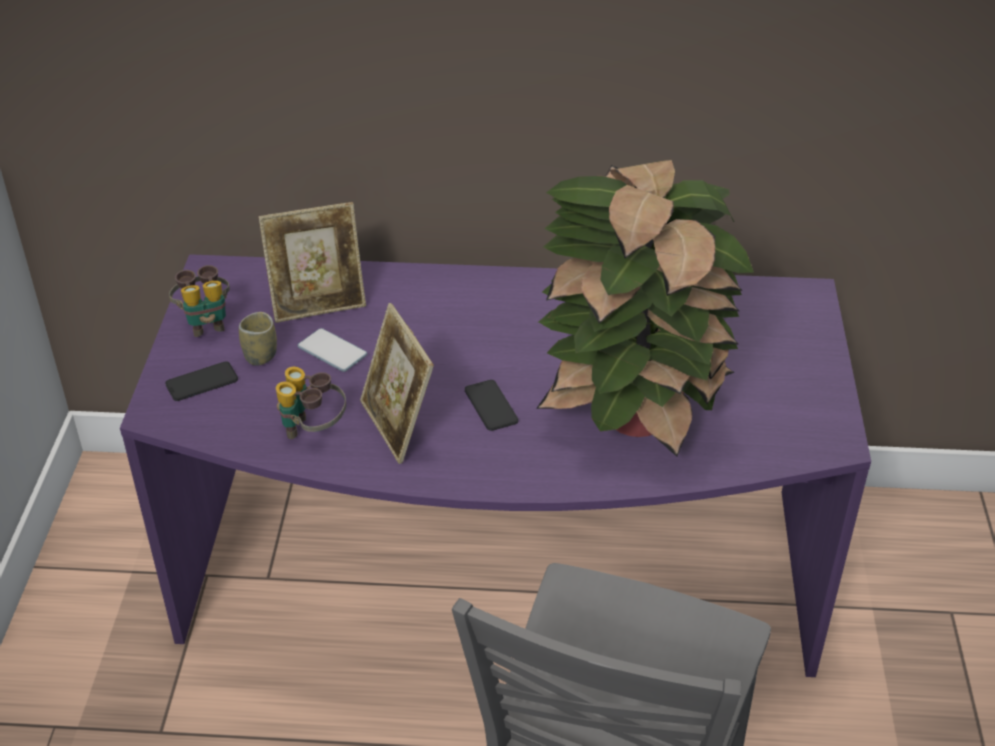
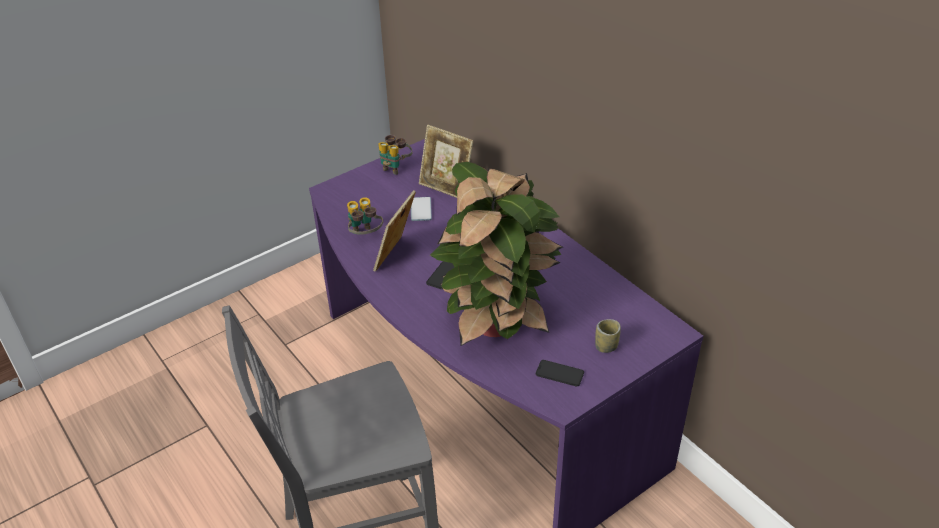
camera: 50 degrees right, 0 degrees up
phone [165,361,238,401] -> phone moved to [536,360,584,387]
cup [239,312,277,366] -> cup moved to [595,319,621,353]

